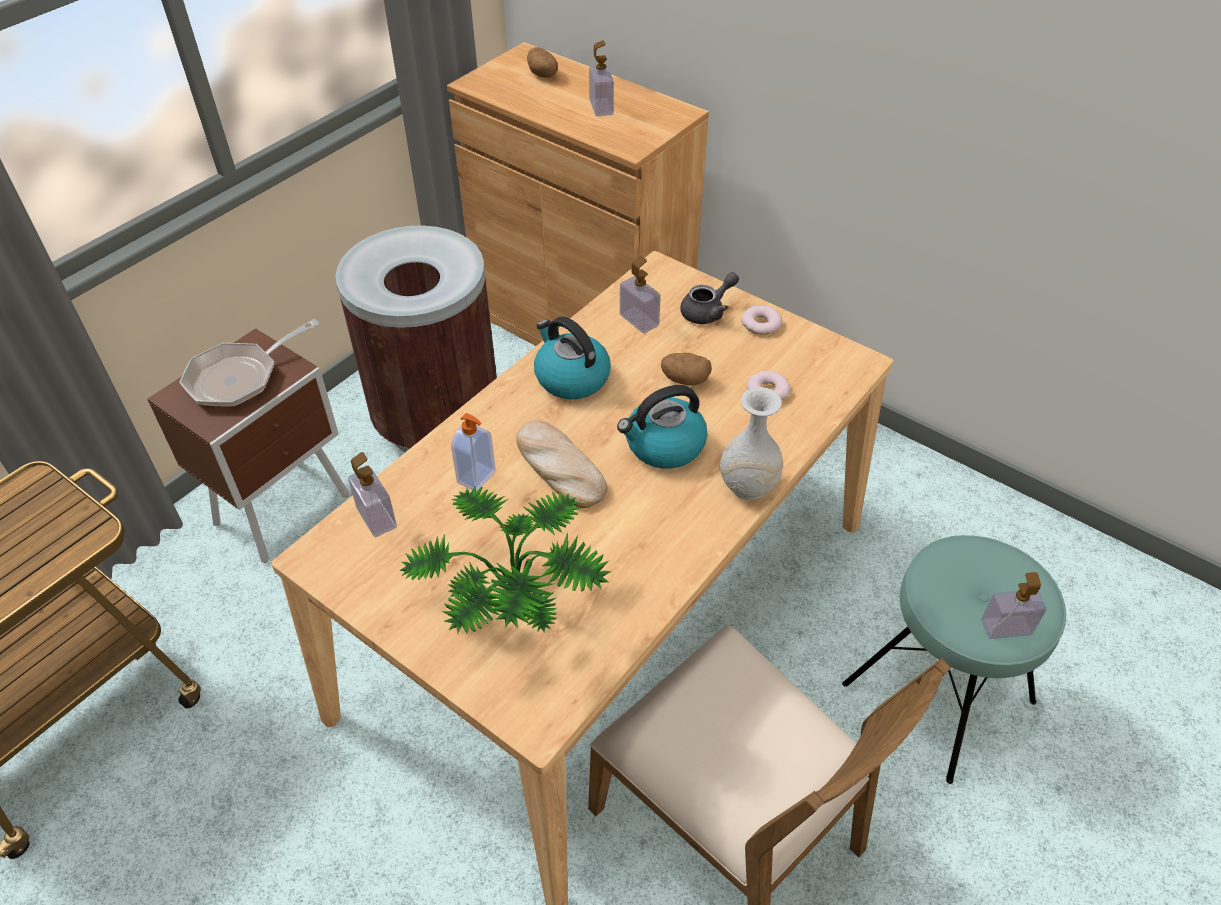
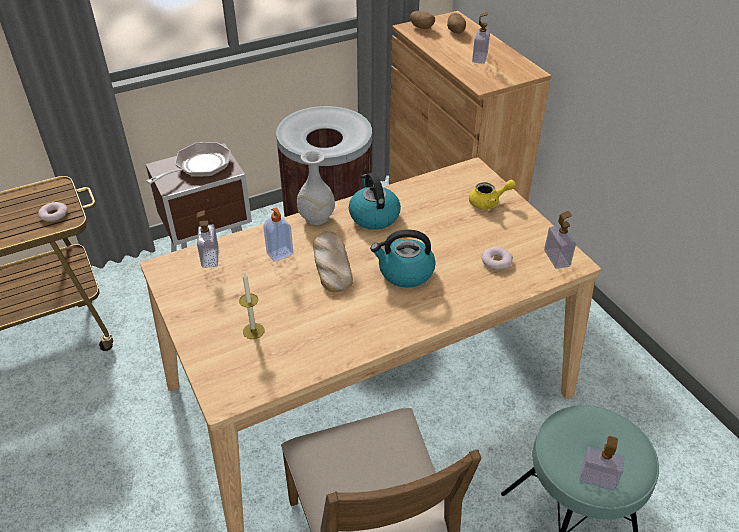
camera: 25 degrees right, 5 degrees down
frying pan [179,319,320,407] -> frying pan turned 150 degrees clockwise [146,142,230,184]
potted plant [399,485,612,634] -> candle [239,272,264,339]
soap dispenser [620,256,661,333] -> soap dispenser moved to [544,211,576,269]
potato [661,353,712,385] -> potato moved to [410,11,435,29]
grey teapot [680,272,739,324] -> yellow teapot [469,180,516,209]
white vase [720,387,783,500] -> white vase moved to [297,150,335,225]
donut [741,305,782,335] -> donut moved to [38,202,68,222]

